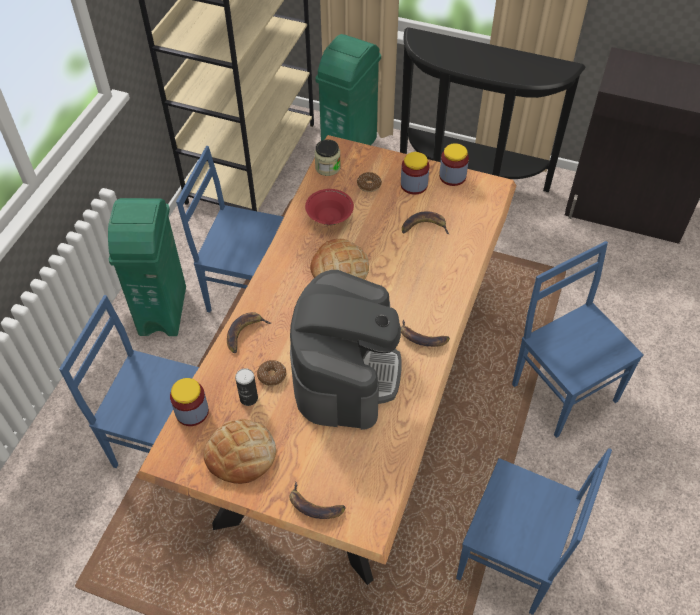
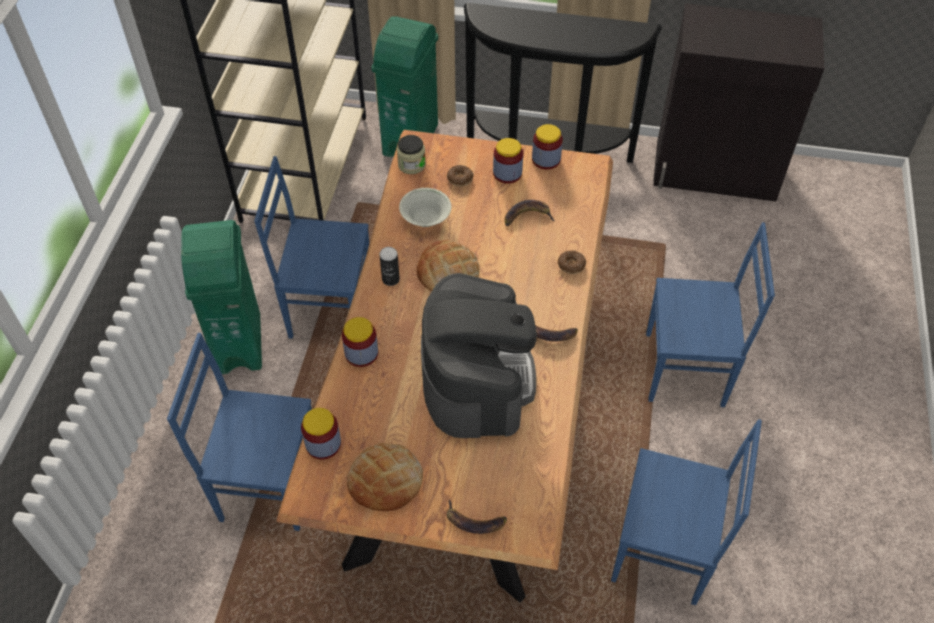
camera: 10 degrees left, 0 degrees up
banana [227,312,271,353] -> jar [342,317,378,367]
can [235,368,258,406] -> can moved to [379,247,400,286]
donut [257,360,286,386] -> donut moved to [558,250,586,274]
red bowl [305,189,354,225] -> white bowl [399,188,451,227]
blue chair [512,241,644,438] -> blue chair turned 135 degrees clockwise [646,222,775,407]

